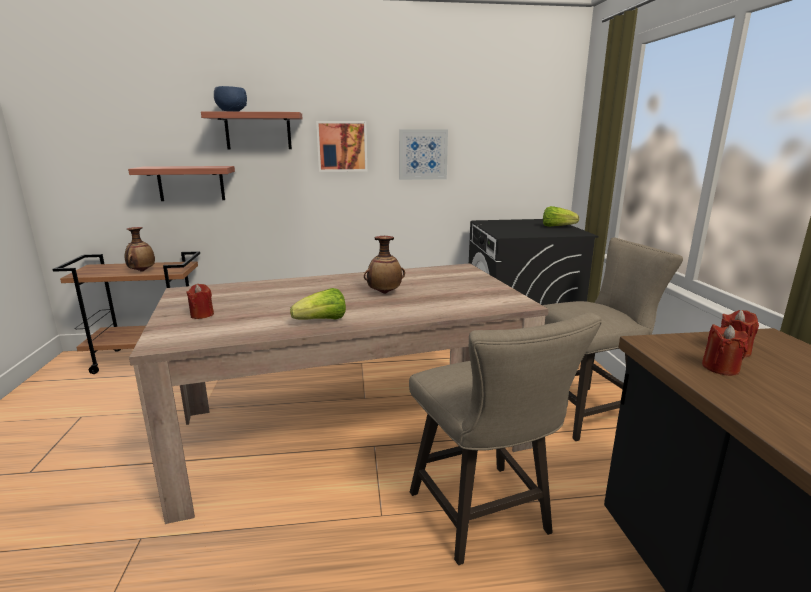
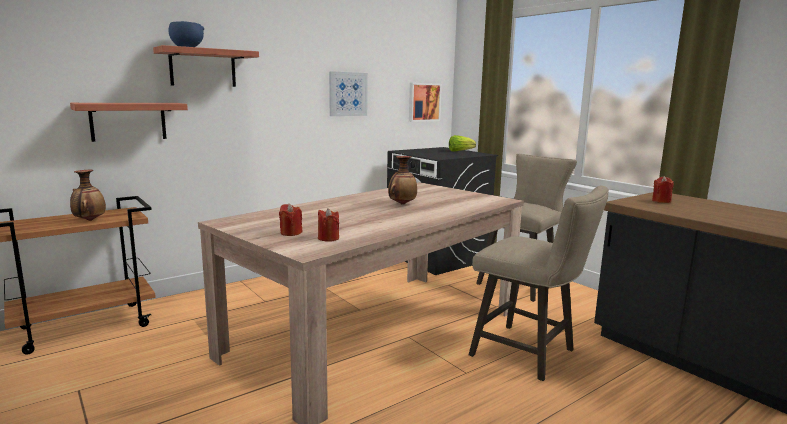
camera: 30 degrees left, 5 degrees down
lettuce [290,288,346,320] -> none
picture [316,121,367,172] -> picture moved to [409,83,442,122]
red candle [702,324,748,376] -> red candle moved to [318,208,339,242]

